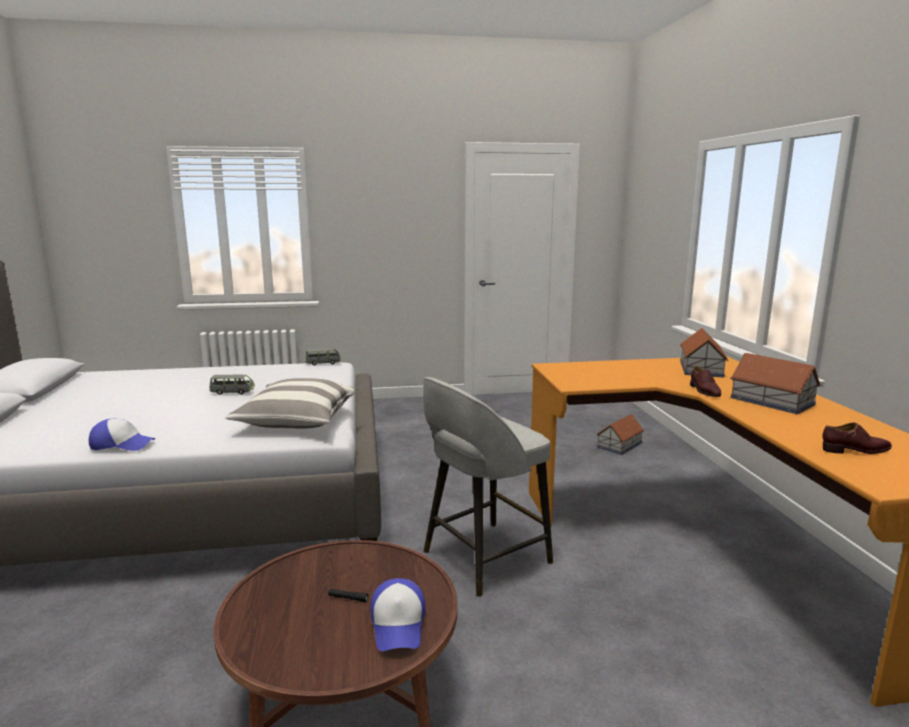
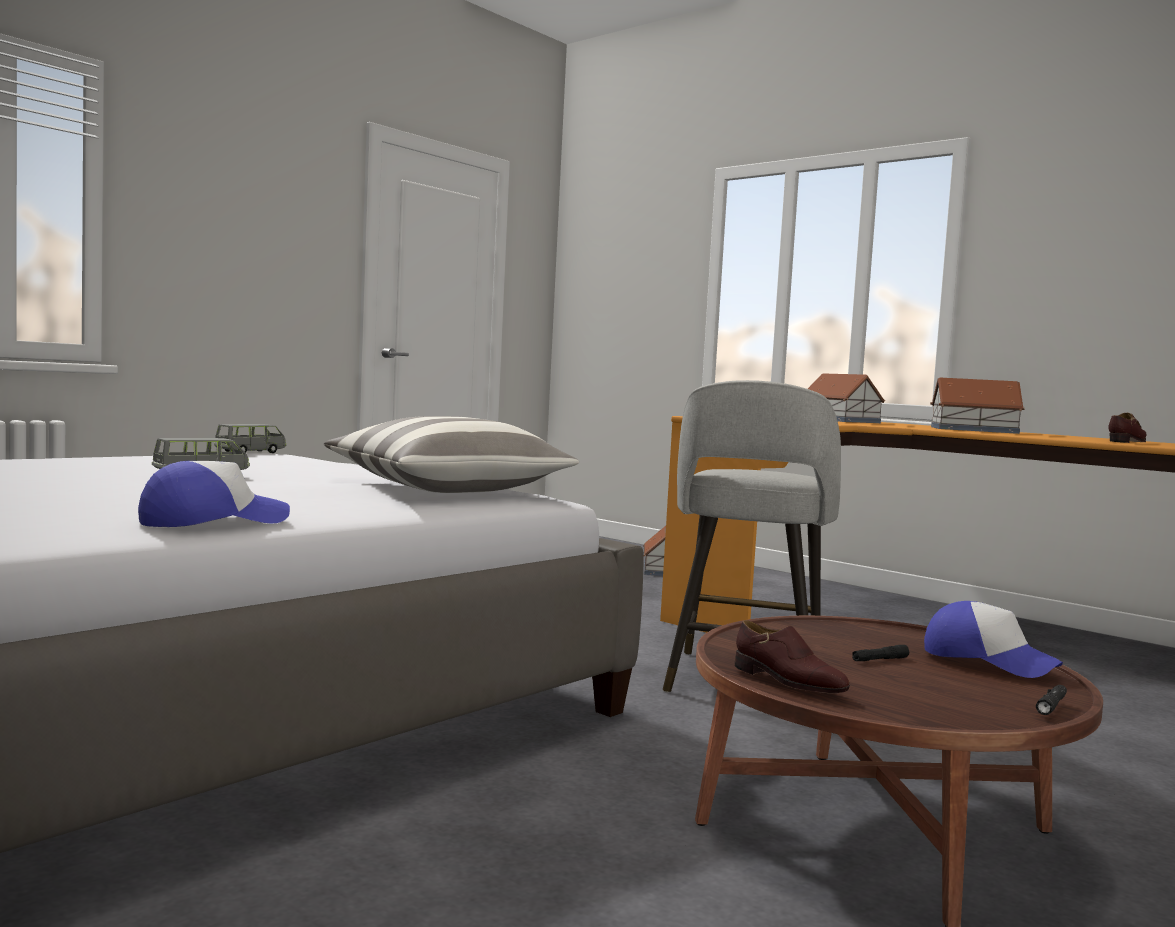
camera: 40 degrees left, 10 degrees down
brown shoe [690,366,721,397] -> brown shoe moved to [735,620,850,693]
none -> black flashlight [1036,685,1067,715]

